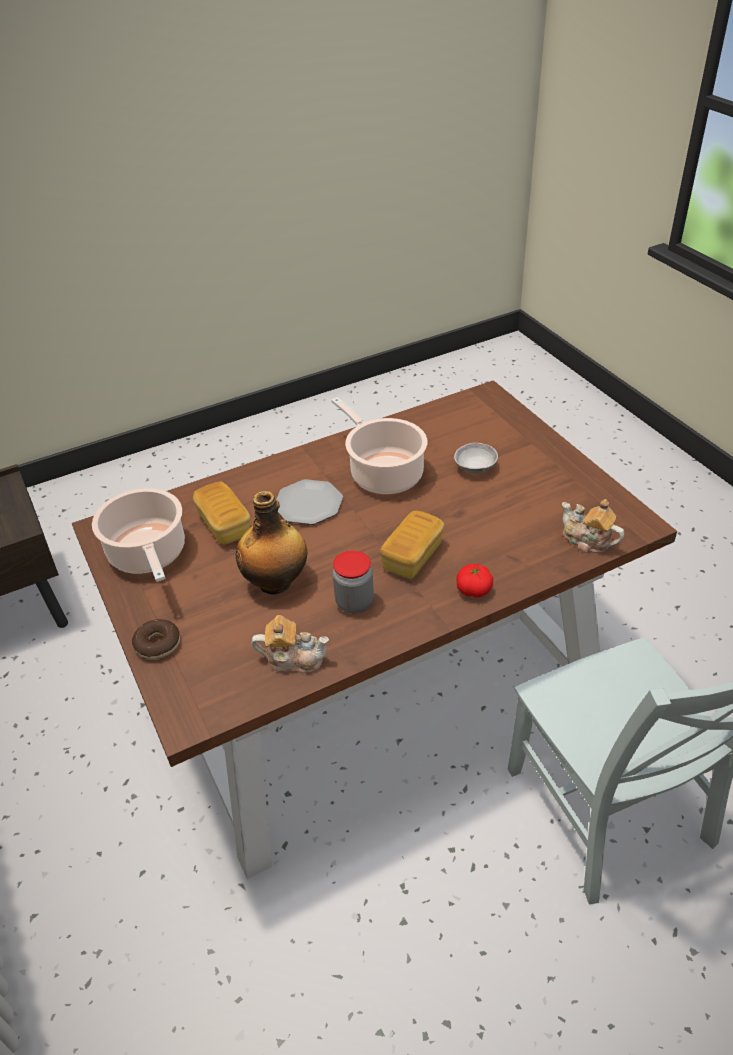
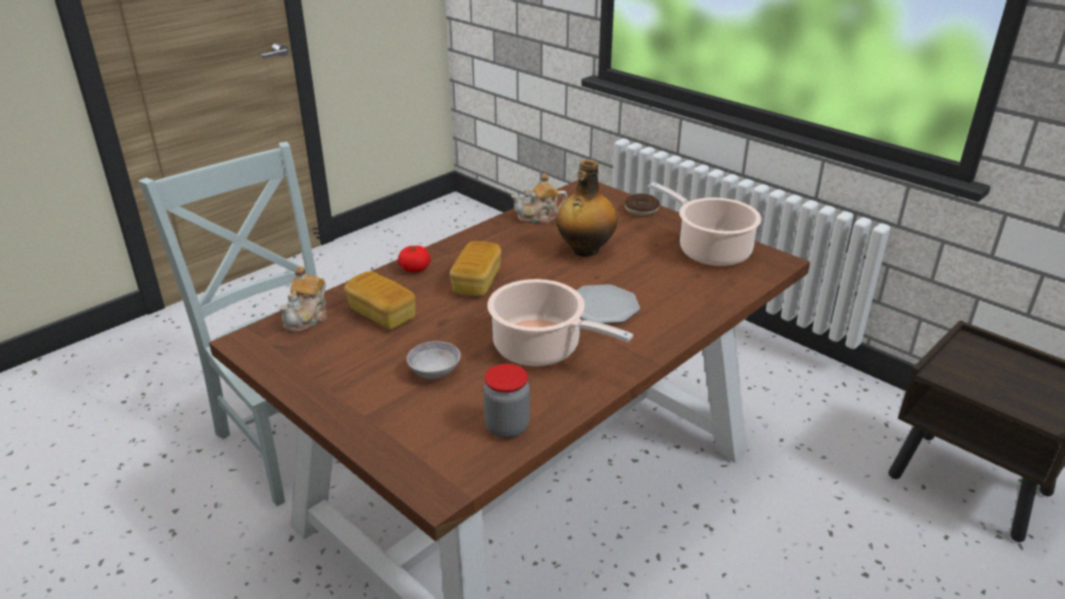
camera: 160 degrees right, 10 degrees down
bread [193,482,250,545] -> bread moved to [344,271,415,330]
jar [332,550,374,613] -> jar moved to [483,364,530,438]
teapot [562,499,624,553] -> teapot turned 90 degrees clockwise [278,266,327,333]

